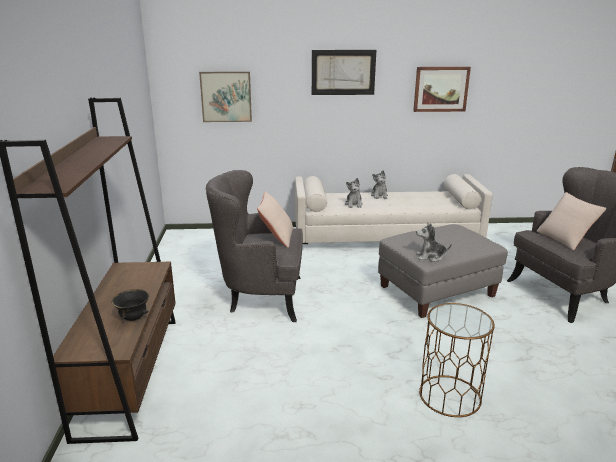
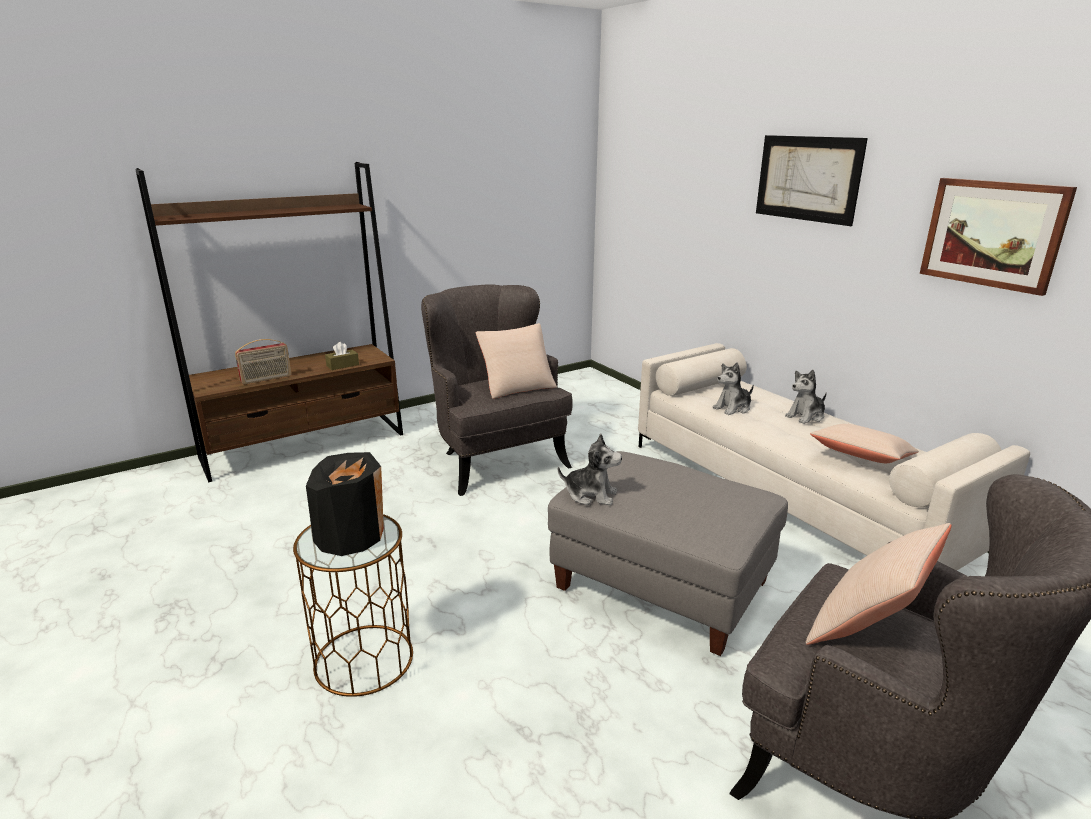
camera: 60 degrees right, 0 degrees up
black bowl [111,289,149,321] -> radio [235,339,291,384]
picture [199,72,252,122] -> none
plush toy [416,223,452,262] -> plush toy turned 135 degrees clockwise [558,434,622,506]
none -> black vase [306,452,384,556]
none -> brown tissue box [325,342,359,370]
none -> beige pillow [810,424,919,463]

